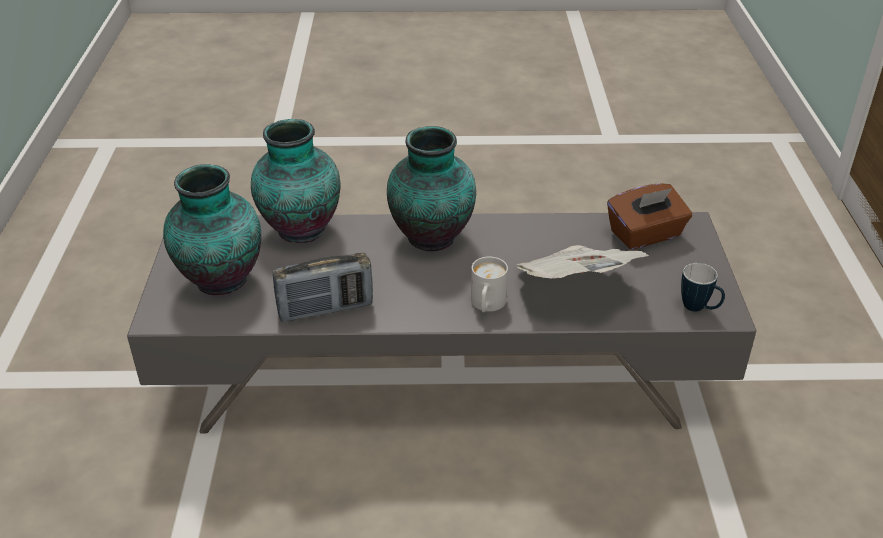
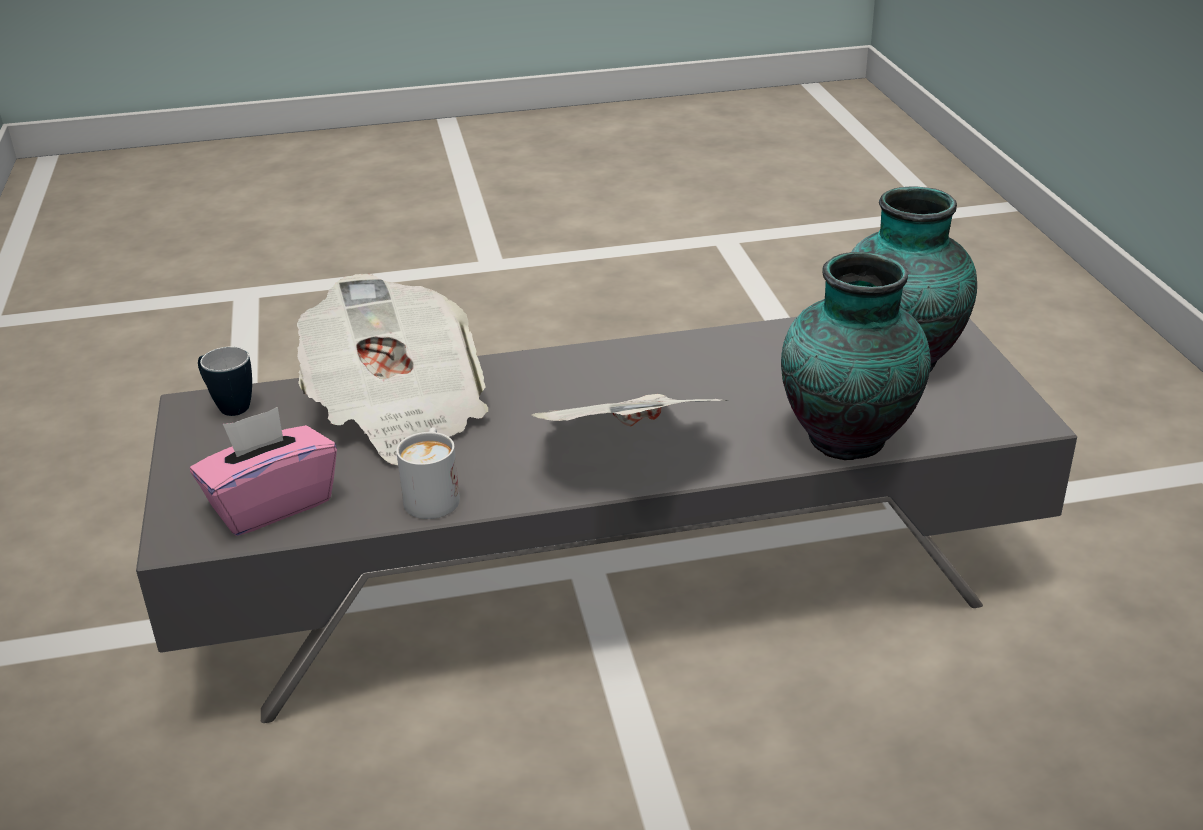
camera: 170 degrees right, 5 degrees down
radio [273,253,373,322] -> none
vase [387,126,476,251] -> newspaper [532,394,728,426]
white mug [471,257,508,313] -> white mug moved to [396,427,460,519]
brown tissue box [607,183,692,249] -> pink tissue box [190,407,337,536]

